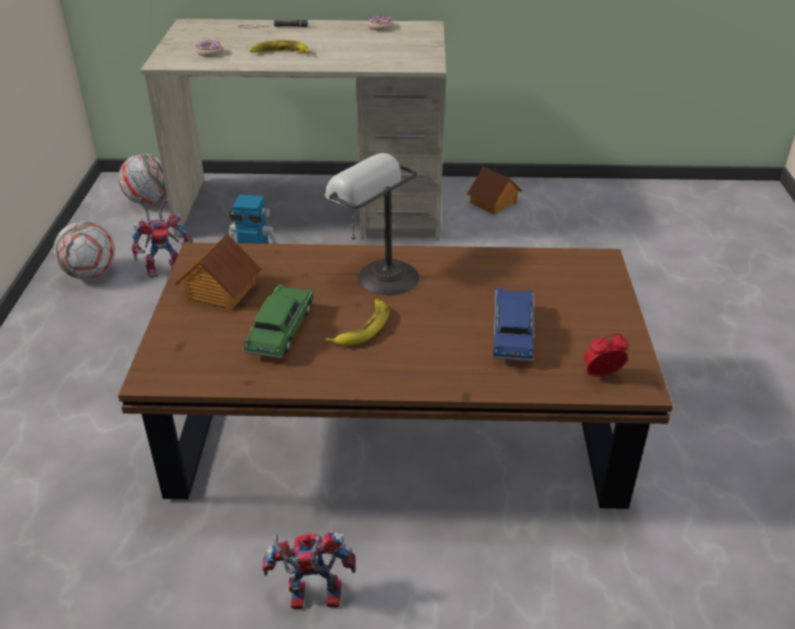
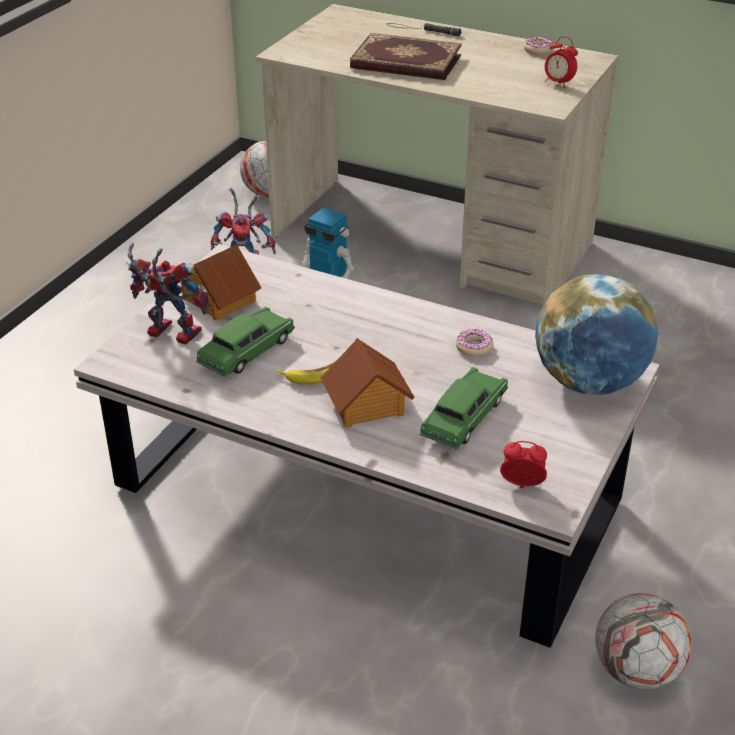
camera: 25 degrees right, 0 degrees up
football [53,221,115,279] -> football moved to [595,593,692,690]
brown coffee table [118,243,673,509] -> white coffee table [74,244,660,648]
donut [196,40,223,57] -> donut moved to [456,329,494,357]
banana [250,40,310,53] -> book [350,33,462,80]
toy robot [262,532,356,610] -> toy robot moved to [126,243,211,345]
table lamp [324,153,419,295] -> none
toy house [467,166,522,215] -> toy house moved to [320,338,415,428]
blue toy car [493,288,535,361] -> green toy car [420,367,508,449]
none -> globe [535,274,659,395]
none -> alarm clock [545,36,578,88]

